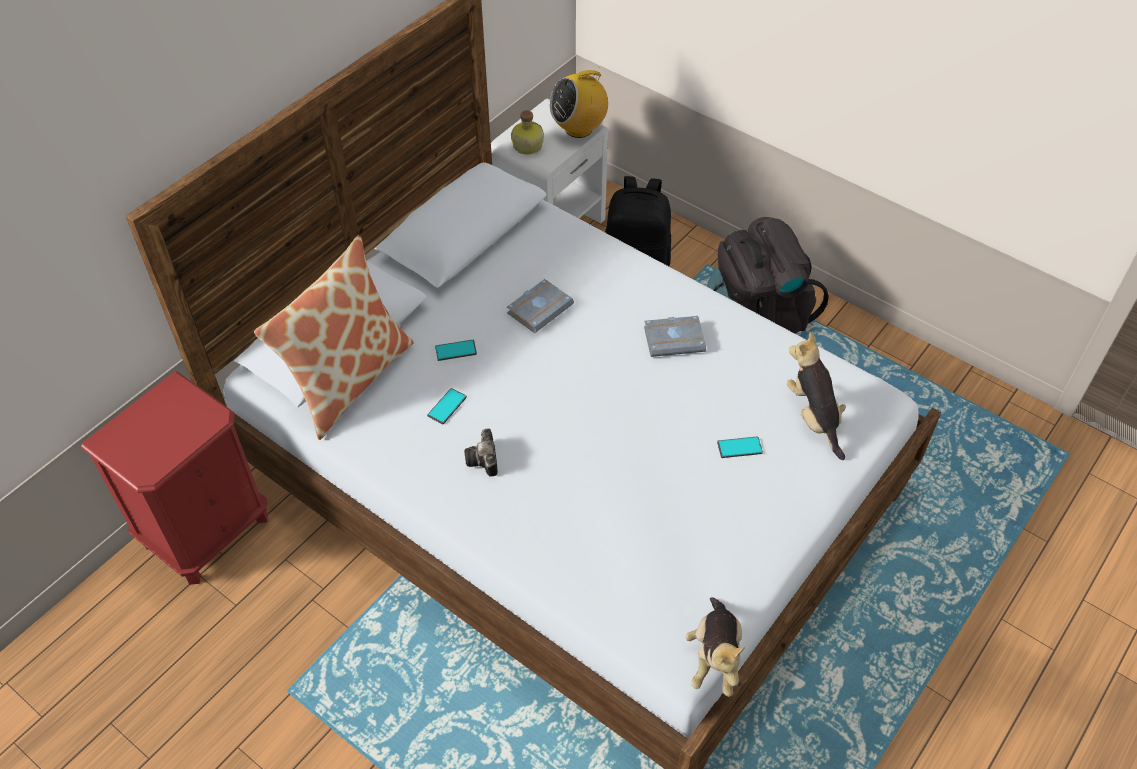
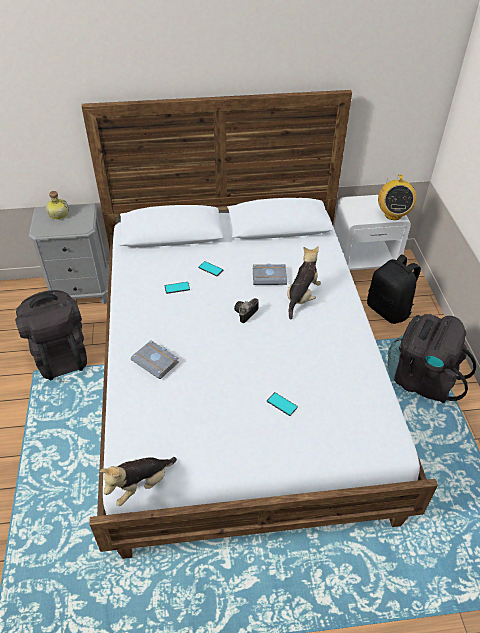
camera: 45 degrees right, 5 degrees down
red nightstand [81,371,268,585] -> grey nightstand [29,203,109,304]
pillow [254,235,414,440] -> none
camera [464,428,498,476] -> camera moved to [234,298,259,323]
bottle [511,110,544,154] -> bottle moved to [46,191,69,220]
radio [550,67,608,138] -> radio turned 105 degrees counterclockwise [378,174,417,220]
grey book [644,316,706,357] -> grey book moved to [131,340,179,379]
plush toy [787,332,846,460] -> plush toy moved to [287,246,321,320]
none -> black backpack [15,290,87,380]

